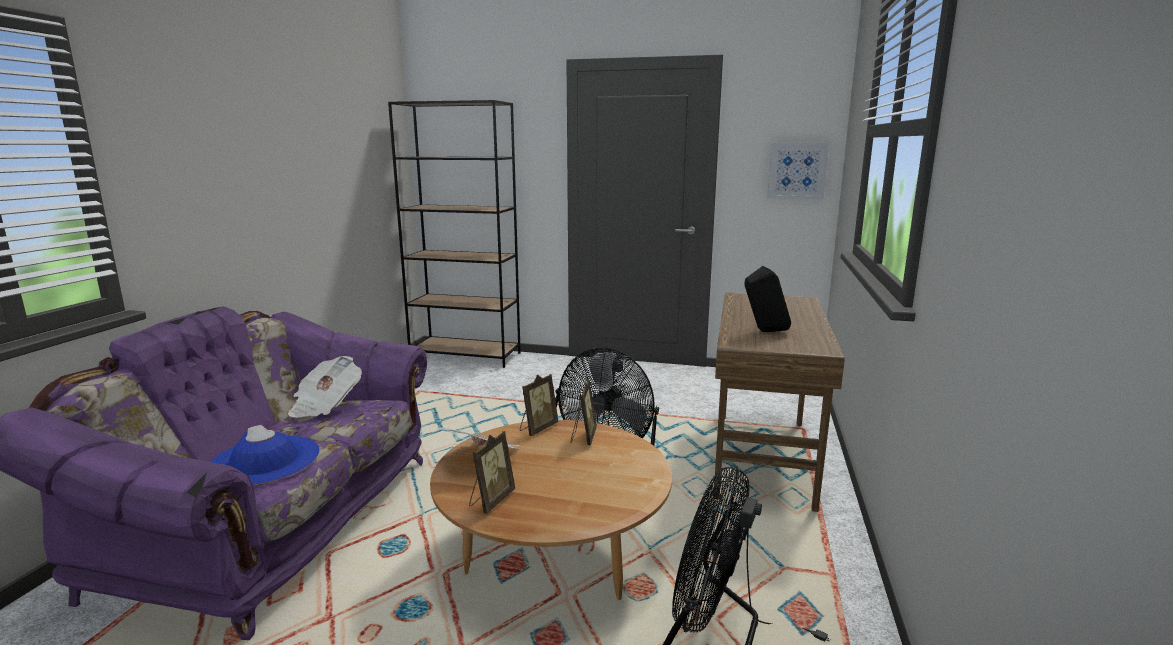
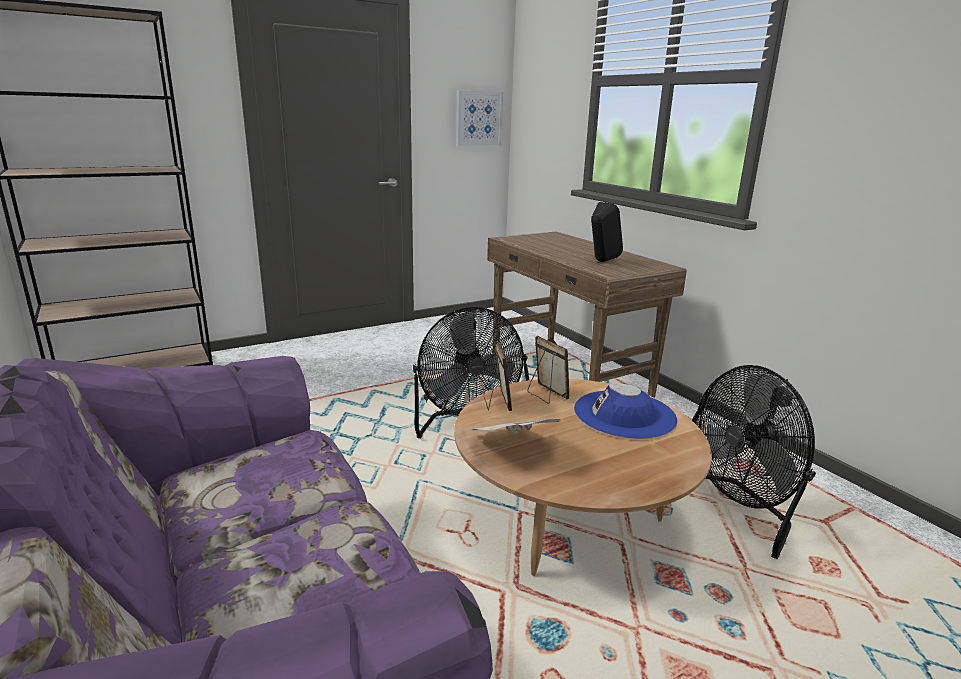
camera: 45 degrees left, 5 degrees up
blue hat [210,425,320,485] -> blue hat moved to [574,383,677,439]
newspaper [288,356,362,418] -> none
picture frame [469,431,515,514] -> none

